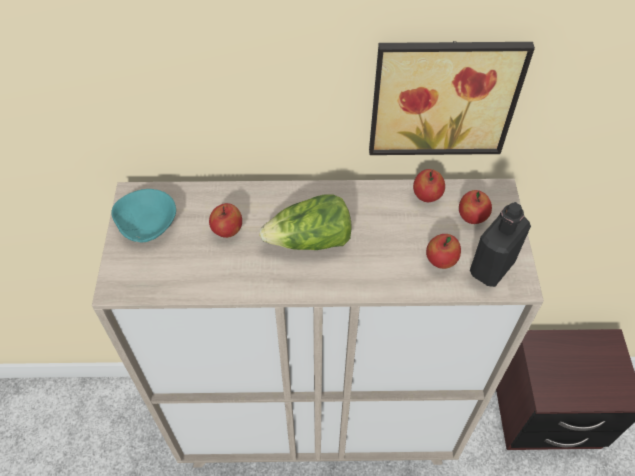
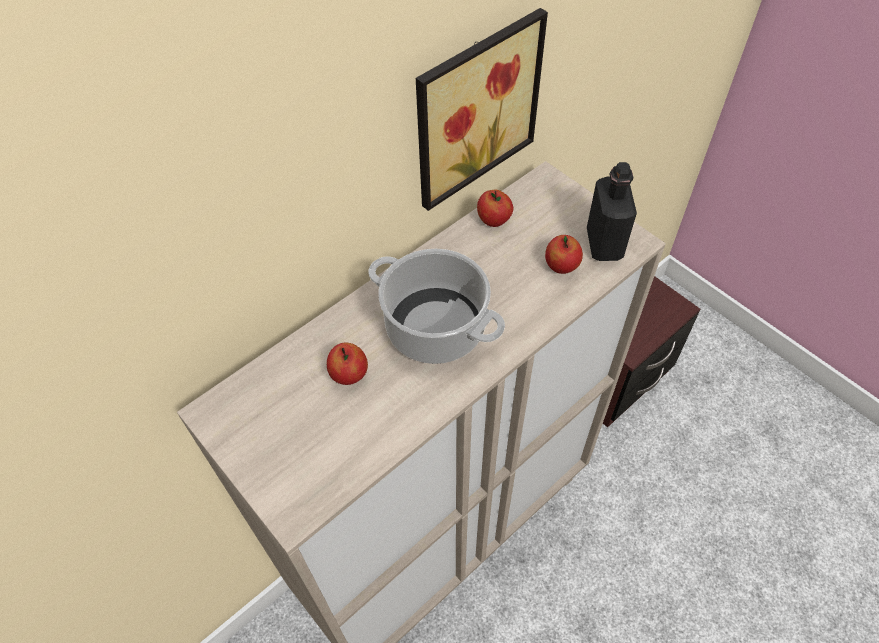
camera: 40 degrees left, 0 degrees up
turquoise bowl [112,189,176,243] -> none
lettuce [259,194,352,250] -> cooking pot [368,249,505,364]
apple [459,190,492,224] -> none

